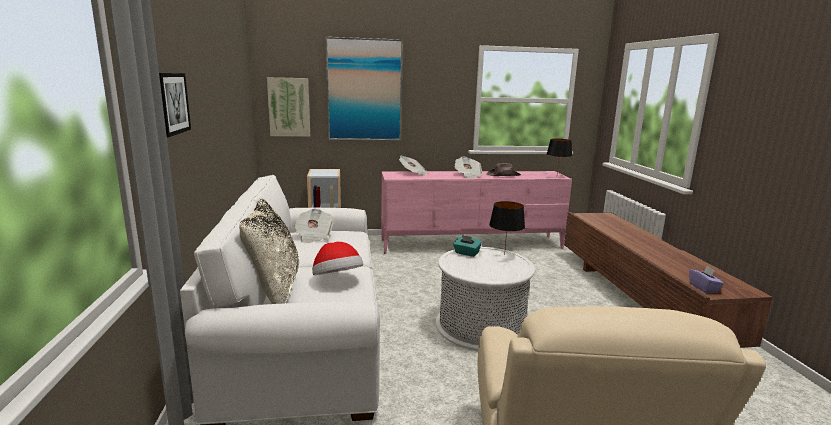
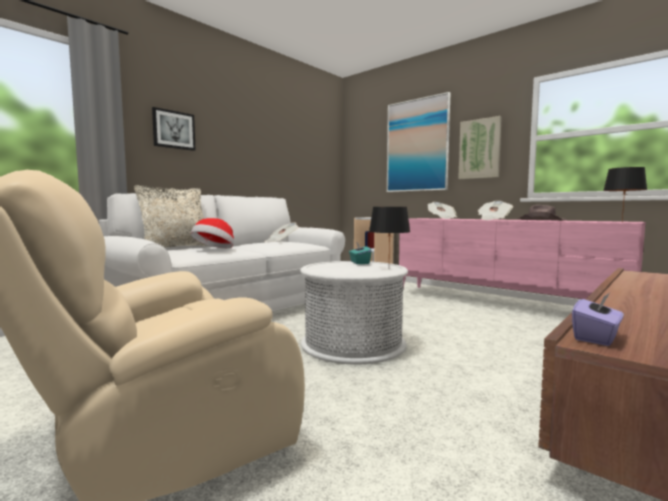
camera: 50 degrees right, 10 degrees down
picture [267,77,310,137] -> picture moved to [458,116,502,179]

